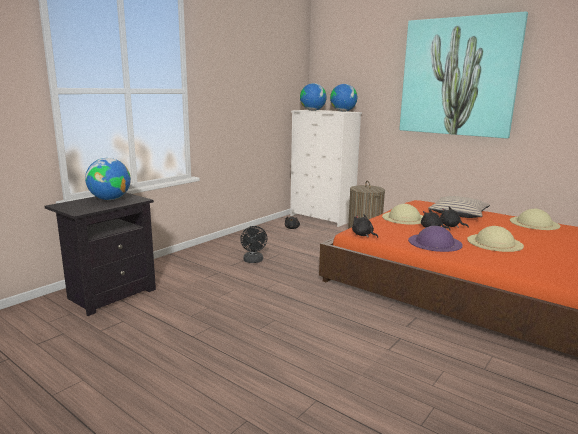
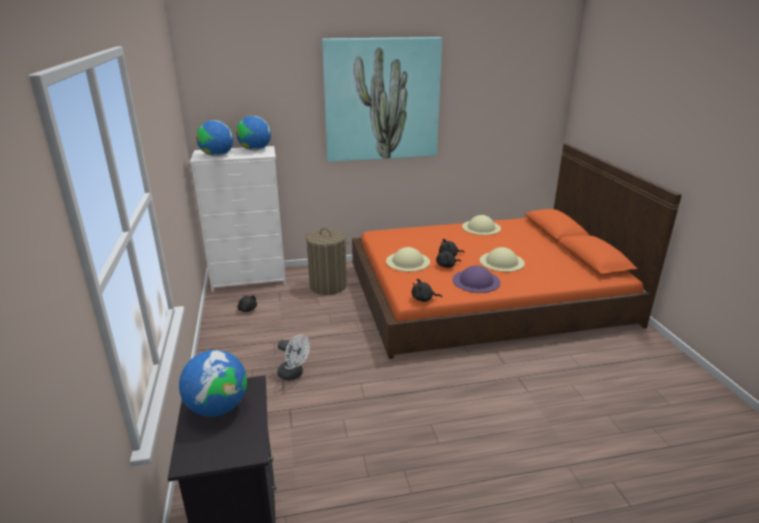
camera: 50 degrees left, 10 degrees up
black fan [240,226,267,263] -> white fan [277,335,310,381]
beige pillow [428,196,490,218] -> none

